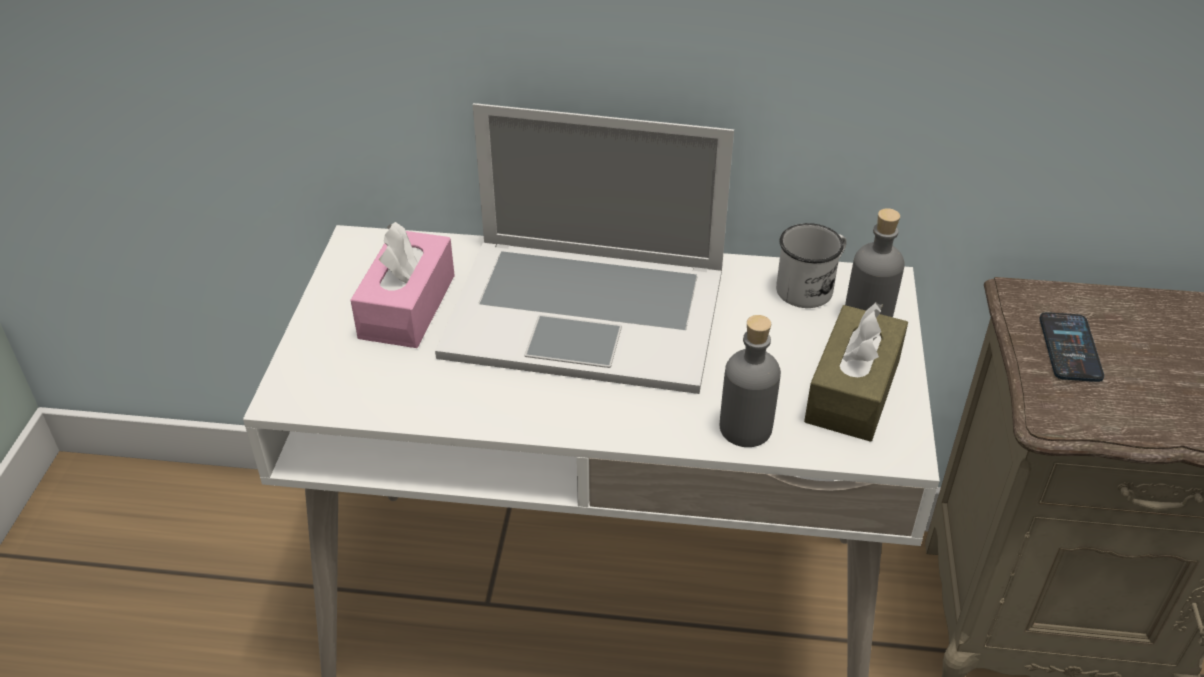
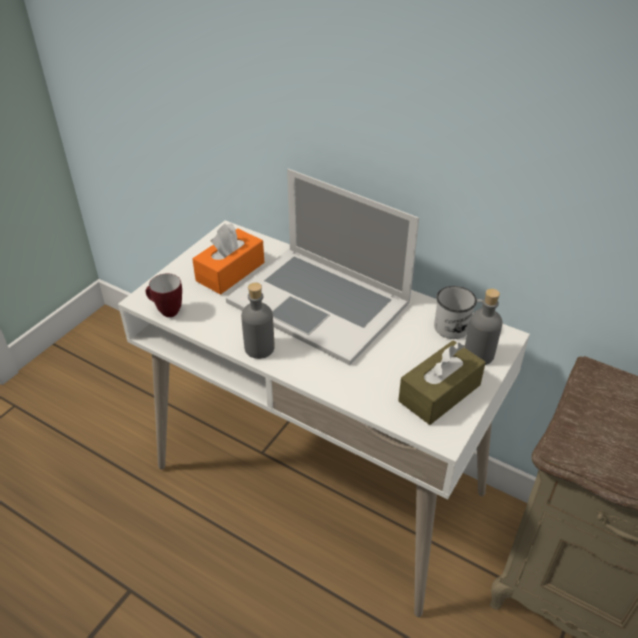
camera: 25 degrees right, 0 degrees up
pink tissue box [351,222,455,348] -> orange tissue box [192,224,264,294]
grey bottle [720,315,781,447] -> grey bottle moved to [241,282,274,359]
phone [1039,312,1104,382] -> none
none -> mug [145,273,182,317]

